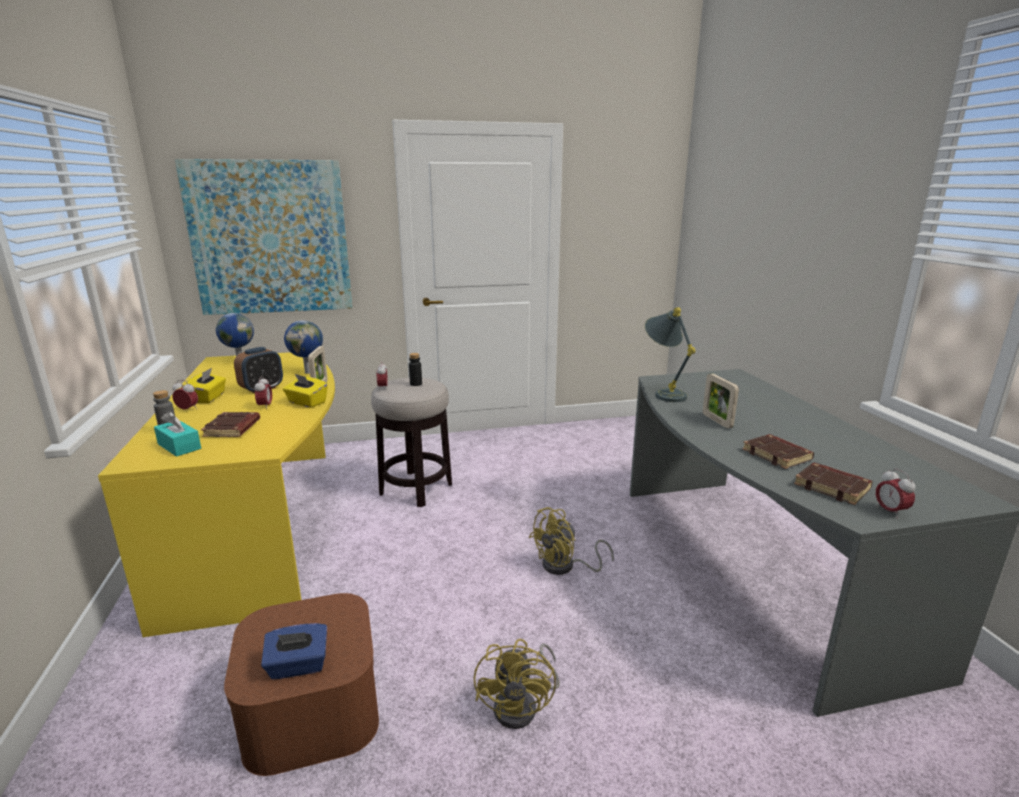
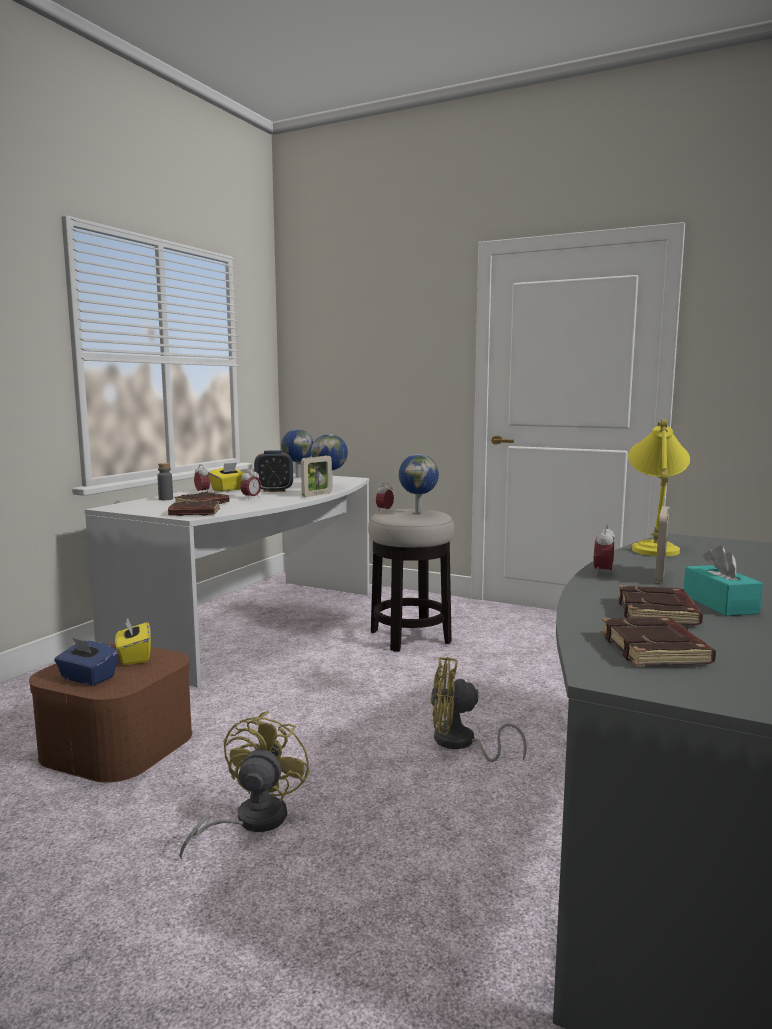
camera: 40 degrees right, 10 degrees down
yellow desk [98,352,335,637] -> white desk [85,473,369,688]
turquoise tissue box [154,411,201,457] -> turquoise tissue box moved to [683,545,763,616]
picture [175,159,352,315] -> none
yellow tissue box [283,373,328,408] -> yellow tissue box moved to [115,617,151,665]
black bottle [409,353,422,386] -> globe [399,454,439,513]
yellow fan [474,639,560,729] -> yellow fan turned 150 degrees clockwise [179,711,310,860]
grey table lamp [645,307,695,402] -> yellow table lamp [628,419,690,556]
alarm clock [876,468,915,519] -> alarm clock moved to [593,524,615,575]
none -> brown book [168,500,220,516]

